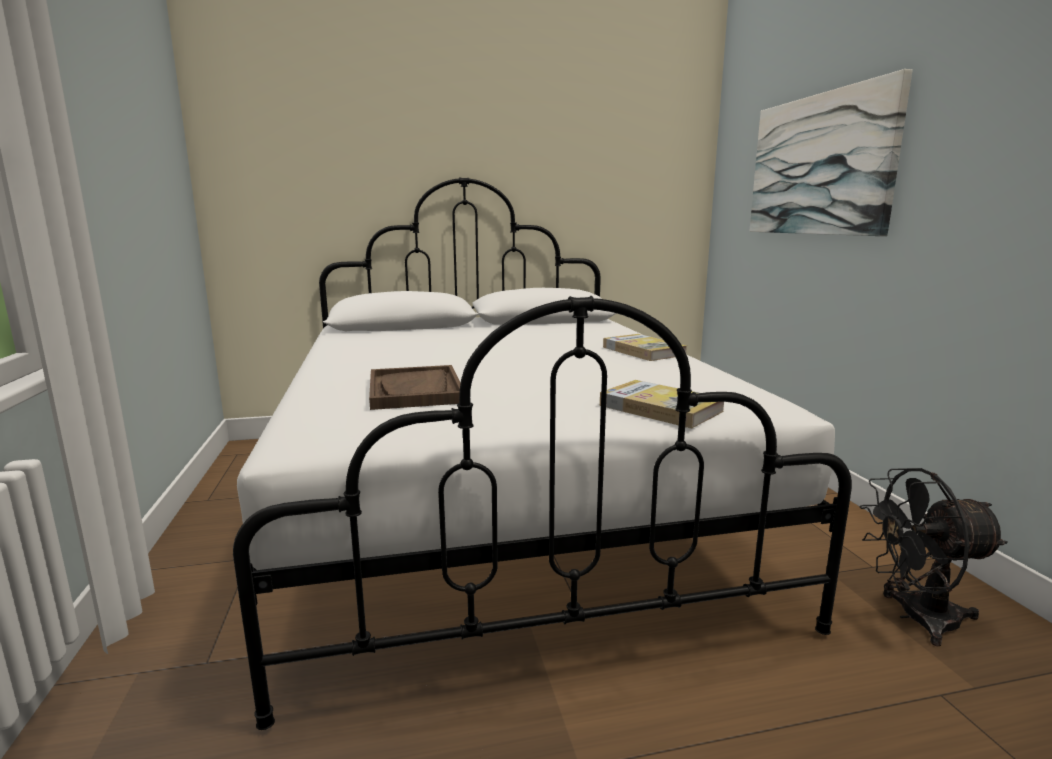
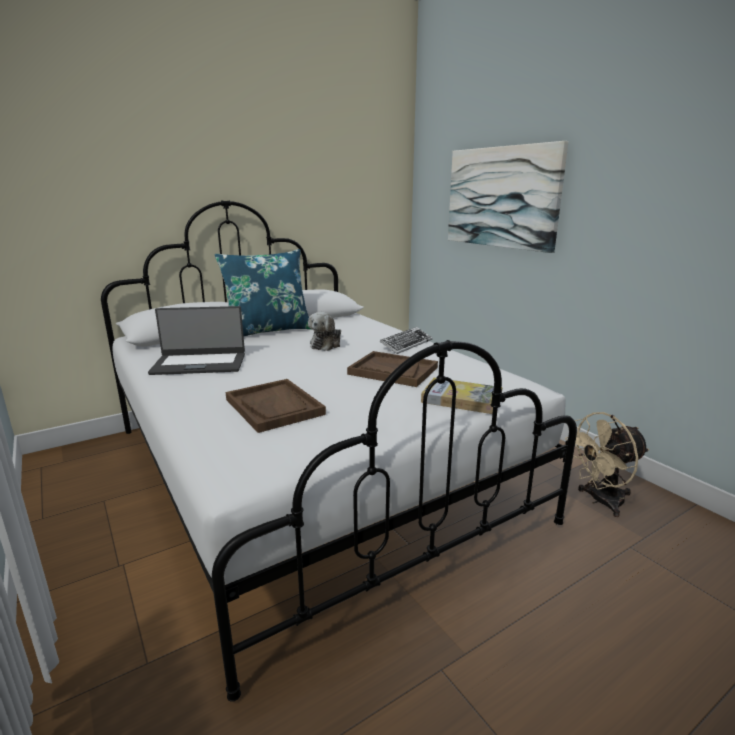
camera: 20 degrees left, 5 degrees up
book [603,334,687,361] -> keyboard [380,327,433,354]
black fan [859,468,1008,647] -> beige fan [565,412,649,517]
none -> laptop [148,306,245,375]
none -> blue pillow [215,249,310,336]
none -> plush toy [308,312,341,351]
none -> brown tray [347,351,438,387]

